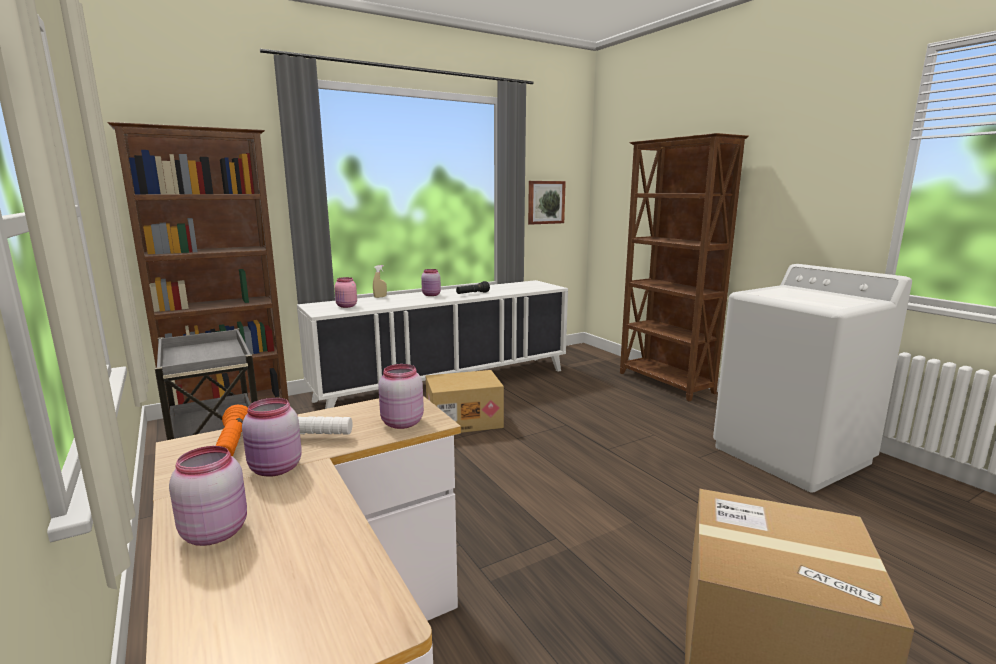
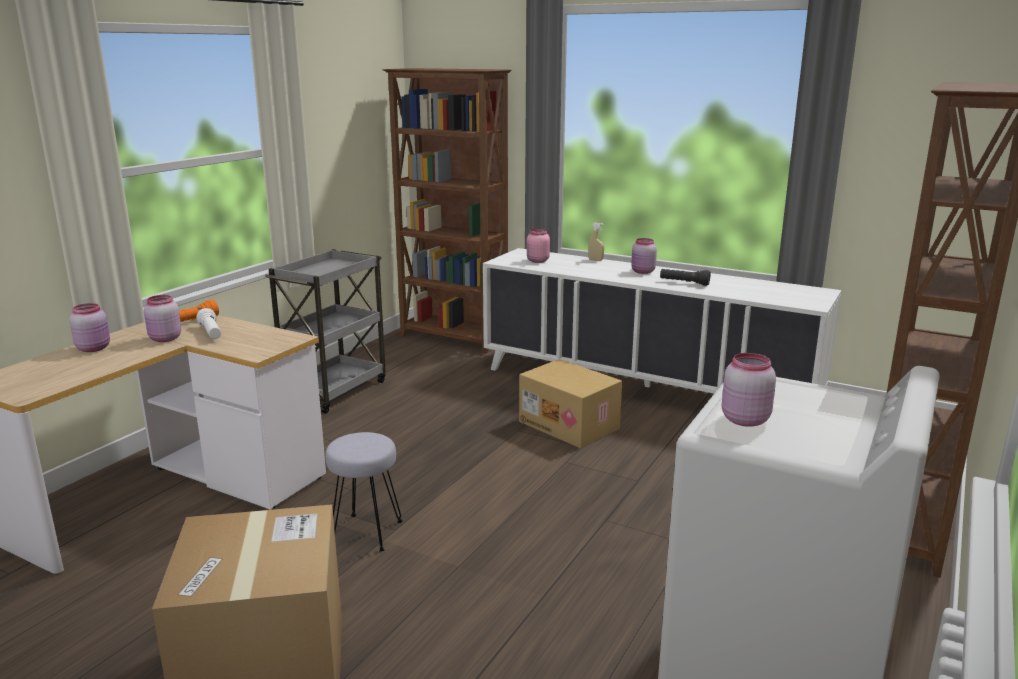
camera: 60 degrees right, 5 degrees up
pink jar [378,364,424,429] -> pink jar moved to [722,353,776,427]
picture [528,181,566,225] -> none
none -> grey stool [325,432,403,552]

